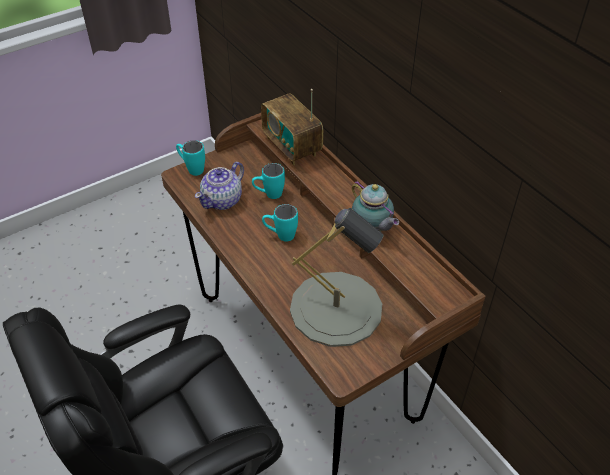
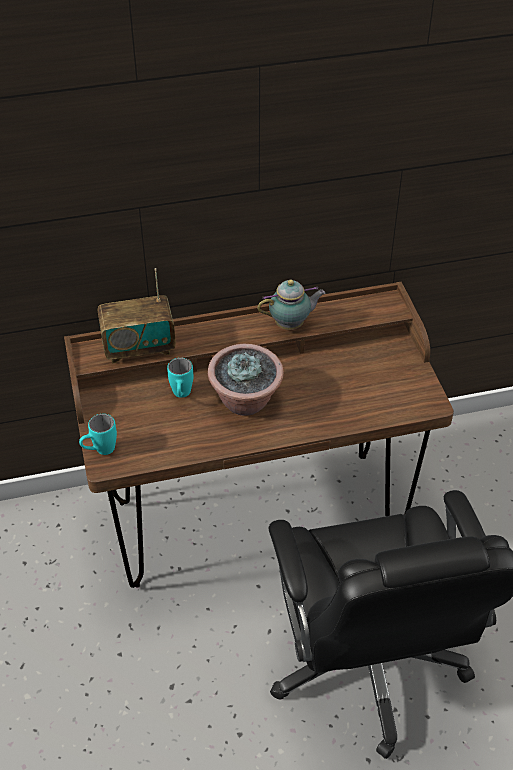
camera: 70 degrees left, 0 degrees up
teapot [195,162,244,210] -> none
turquoise mug [262,204,298,241] -> potted plant [208,344,284,416]
grey table lamp [290,208,384,347] -> none

